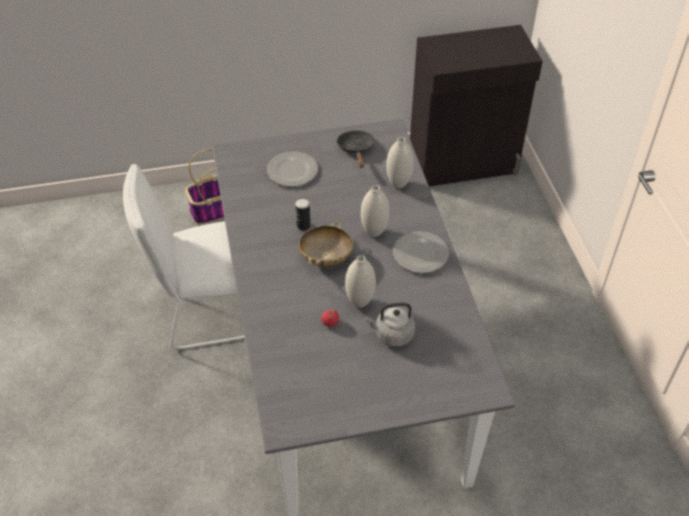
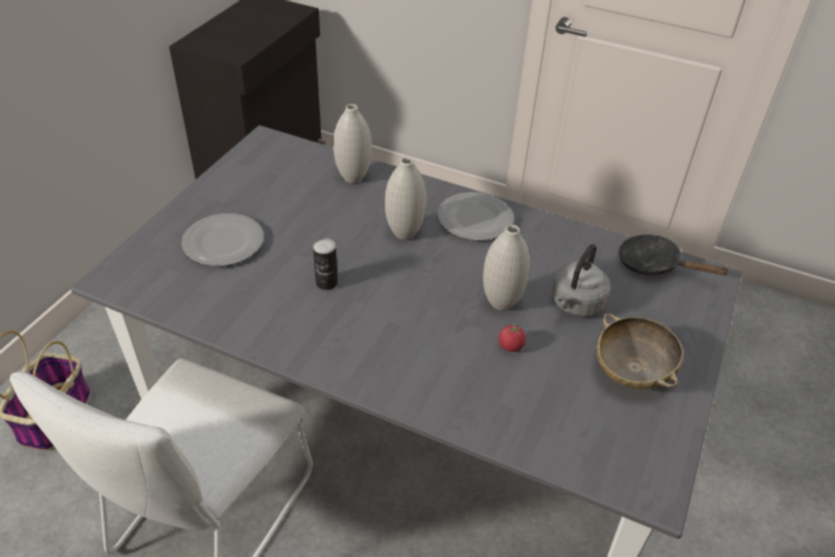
camera: 55 degrees left, 5 degrees down
beige bowl [299,222,353,266] -> beige bowl moved to [596,314,684,389]
black frying pan [337,130,375,168] -> black frying pan moved to [618,234,730,275]

